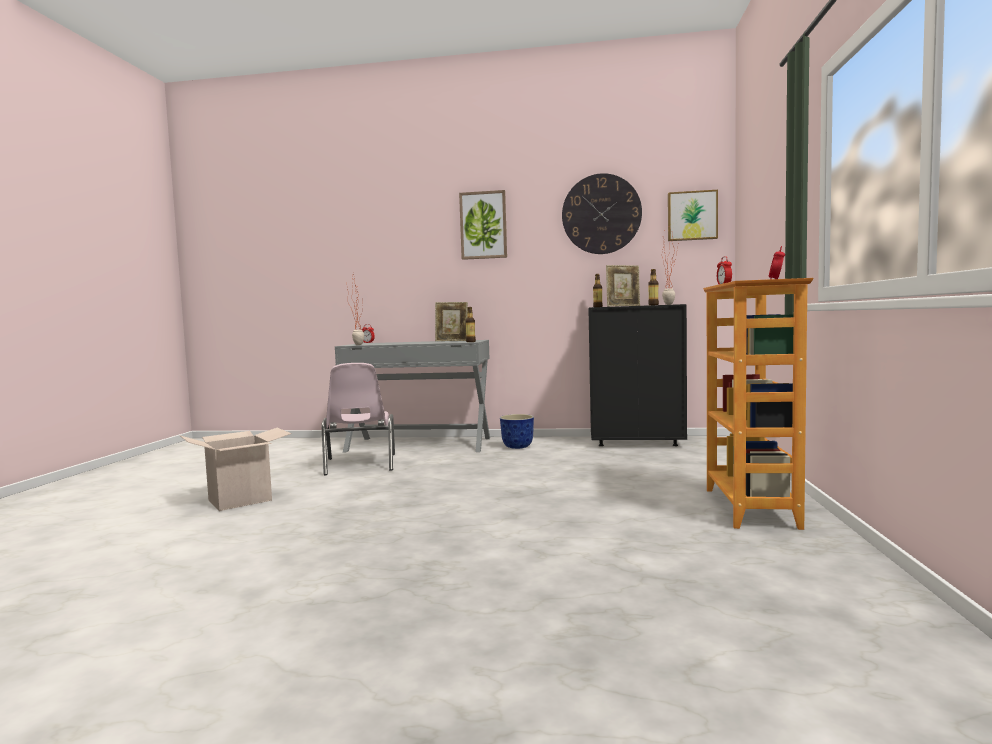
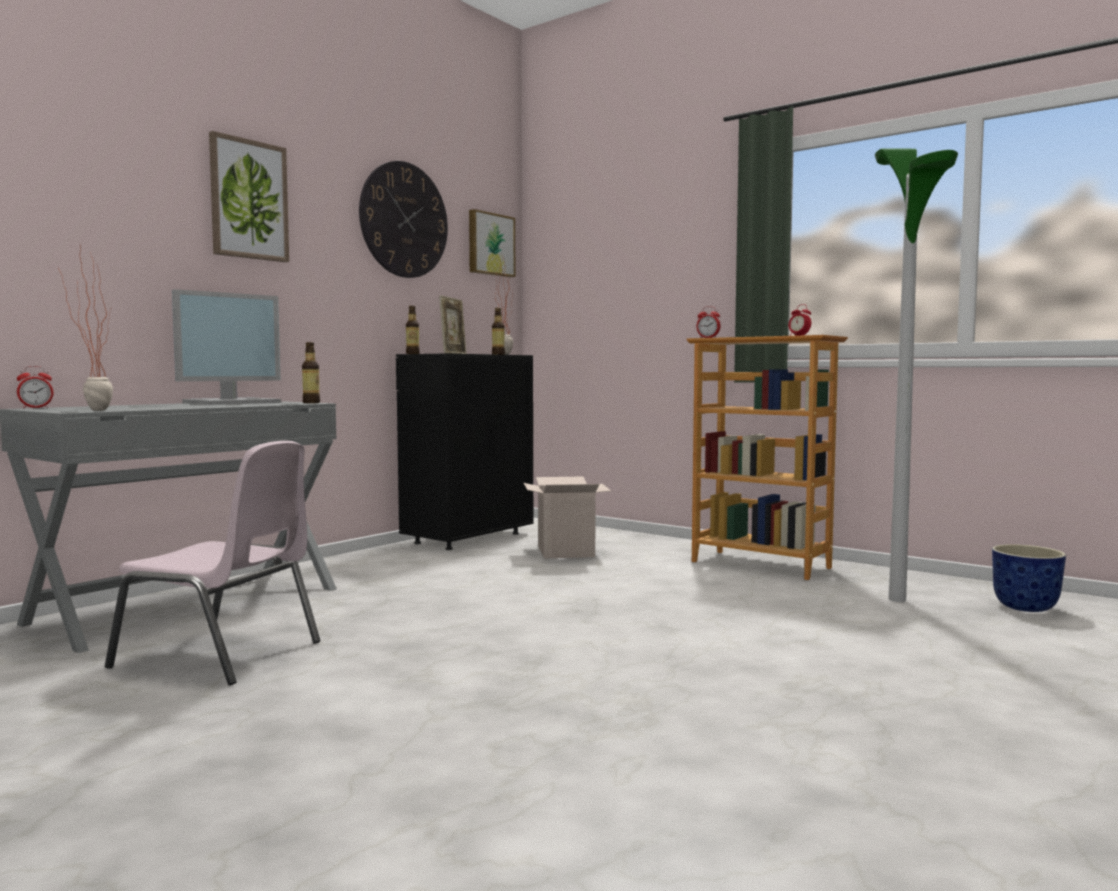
camera: 60 degrees left, 0 degrees up
cardboard box [179,428,292,511] -> cardboard box moved to [523,476,611,558]
picture frame [435,302,468,341] -> monitor [172,289,281,405]
planter [500,414,534,449] -> planter moved to [992,544,1066,612]
none -> floor lamp [875,149,958,602]

